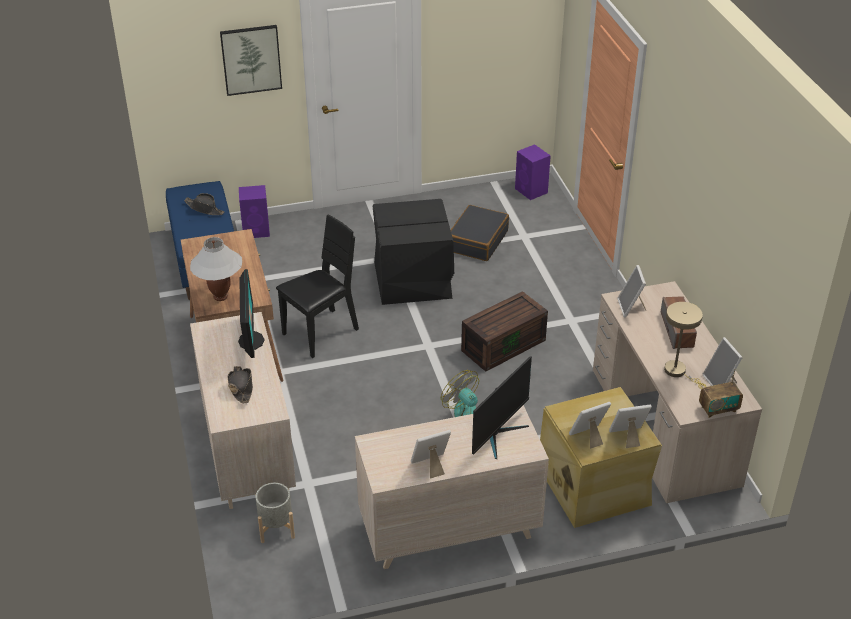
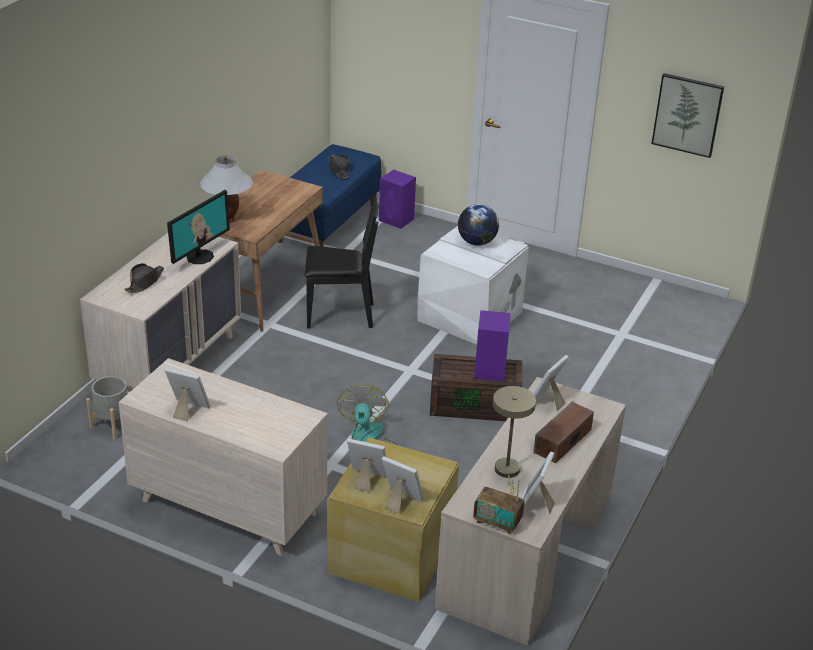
camera: 40 degrees right, 5 degrees down
picture [220,25,282,96] -> picture moved to [651,73,724,158]
black storage box [372,199,454,305] -> white storage box [417,226,529,345]
black suitcase [451,205,509,261] -> none
monitor [472,356,532,459] -> none
purple speaker [515,144,551,200] -> purple speaker moved to [474,310,511,382]
none -> globe [458,204,499,246]

